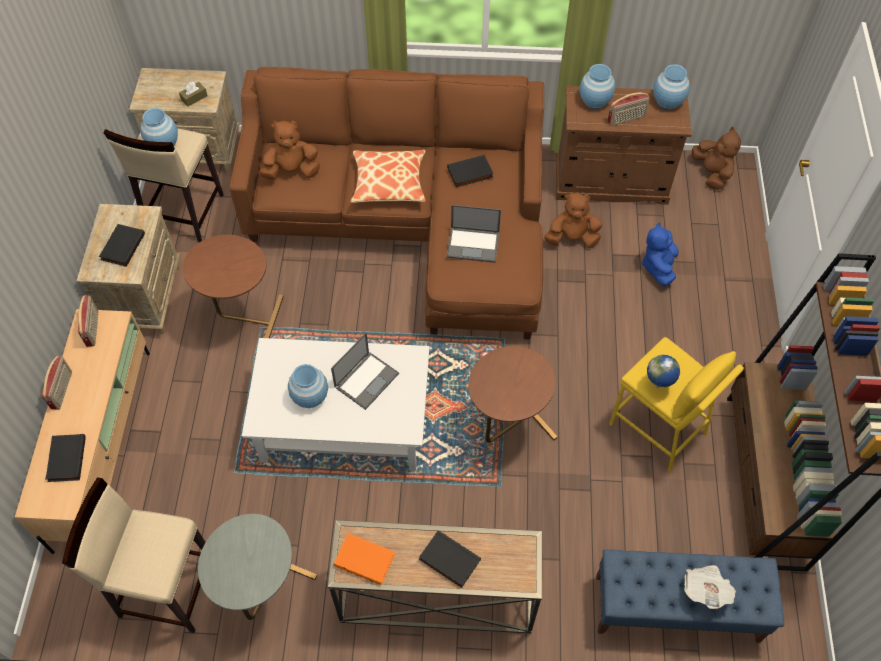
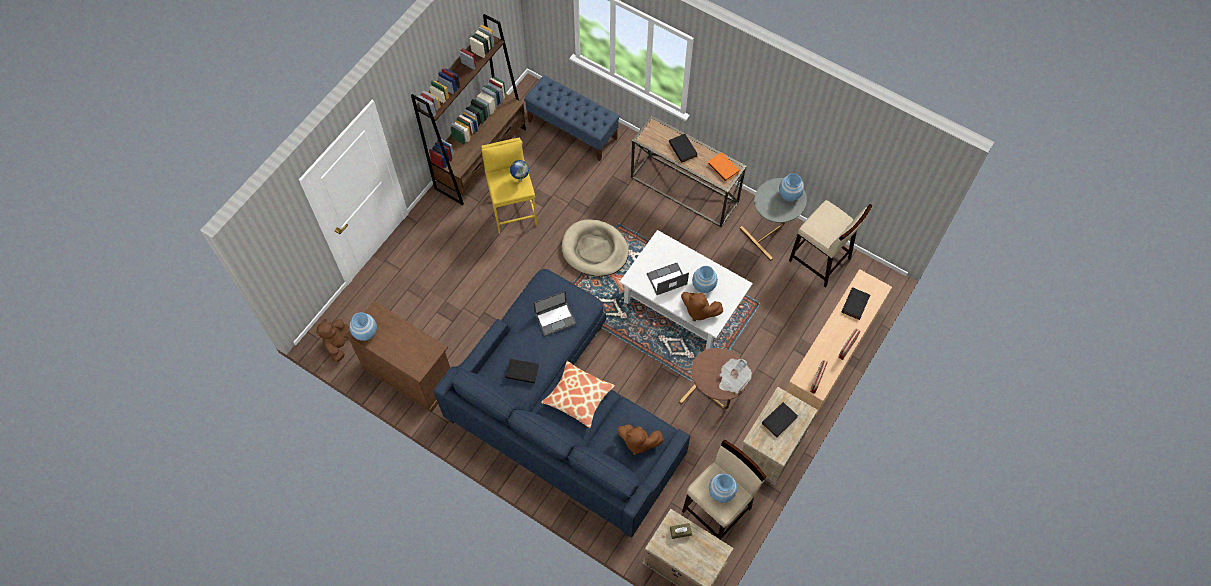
camera: 150 degrees left, 5 degrees up
brown sofa [230,67,544,340] -> blue sofa [434,269,690,538]
laptop [447,205,501,263] -> laptop turned 120 degrees clockwise [533,291,576,336]
brown side table [468,346,557,443] -> beige dog bed [562,219,629,276]
brown plush toy [544,192,602,248] -> brown plush toy moved to [681,292,723,321]
blue vase [580,64,615,109] -> blue vase moved to [779,173,804,202]
radio [607,93,650,126] -> none
blue plush toy [642,222,679,286] -> none
newspaper [684,565,736,609] -> newspaper moved to [719,359,752,394]

